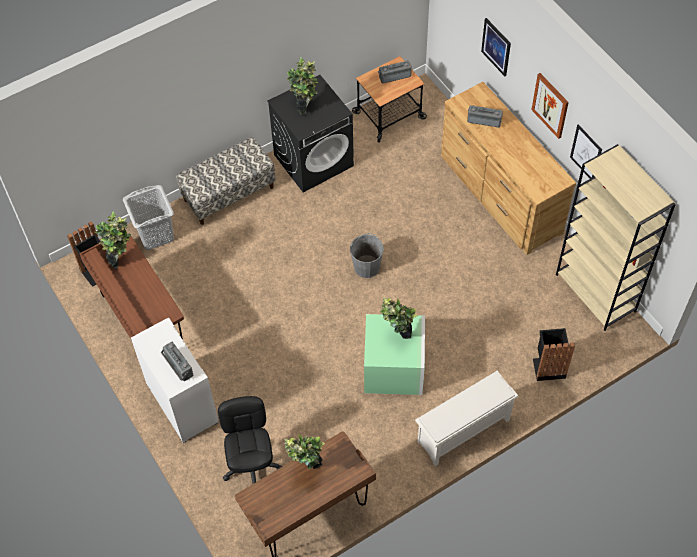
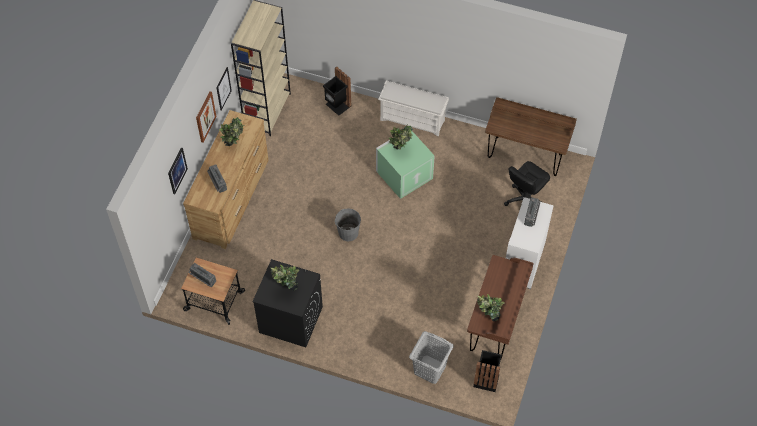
camera: 130 degrees left, 0 degrees up
bench [176,137,276,225] -> none
potted plant [284,434,325,469] -> potted plant moved to [219,117,245,146]

